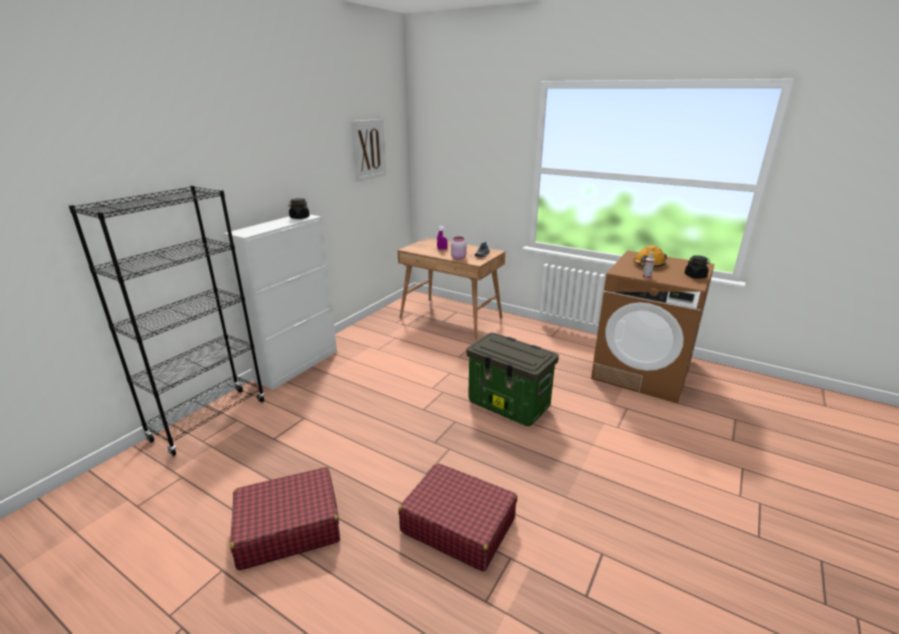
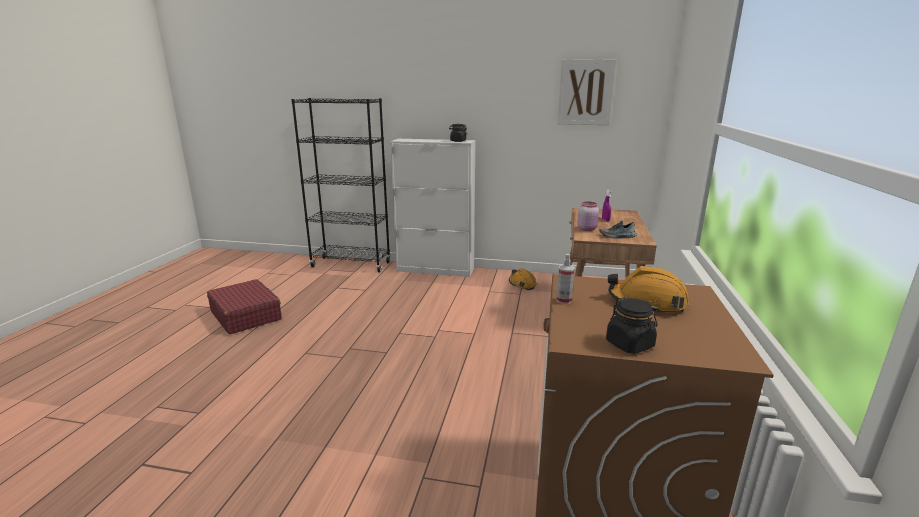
camera: 70 degrees right, 5 degrees down
red suitcase [398,463,517,572] -> none
storage box [466,333,559,426] -> none
none -> orange hard hat [509,268,537,290]

